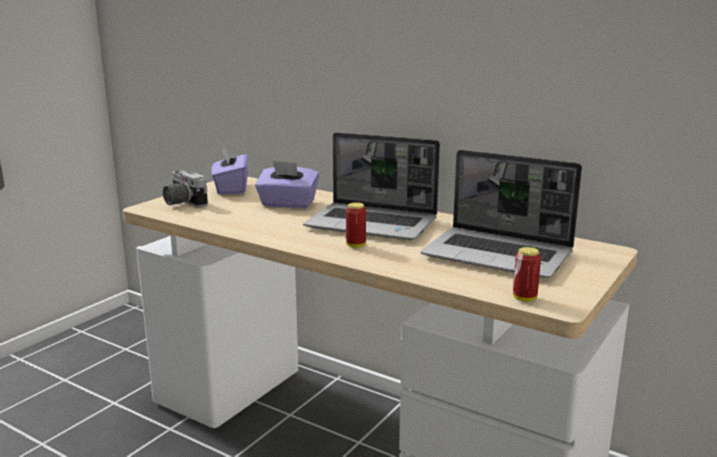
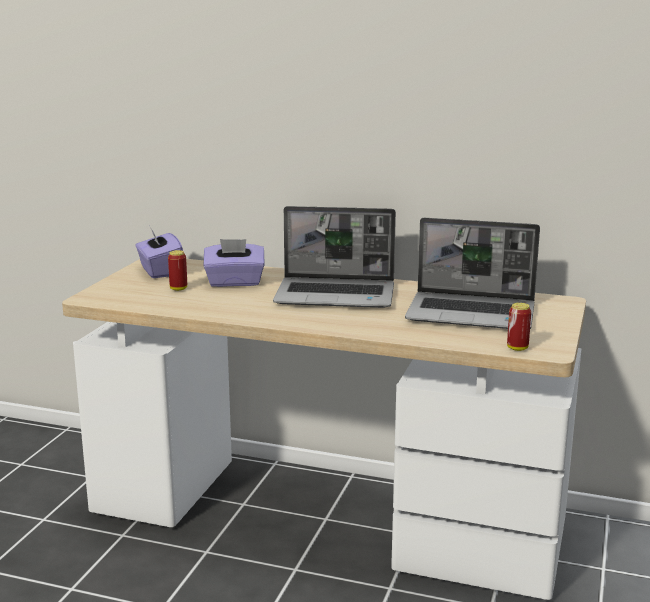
camera: 15 degrees left, 0 degrees up
camera [163,170,208,208] -> none
can [346,202,366,248] -> can moved to [168,250,187,291]

